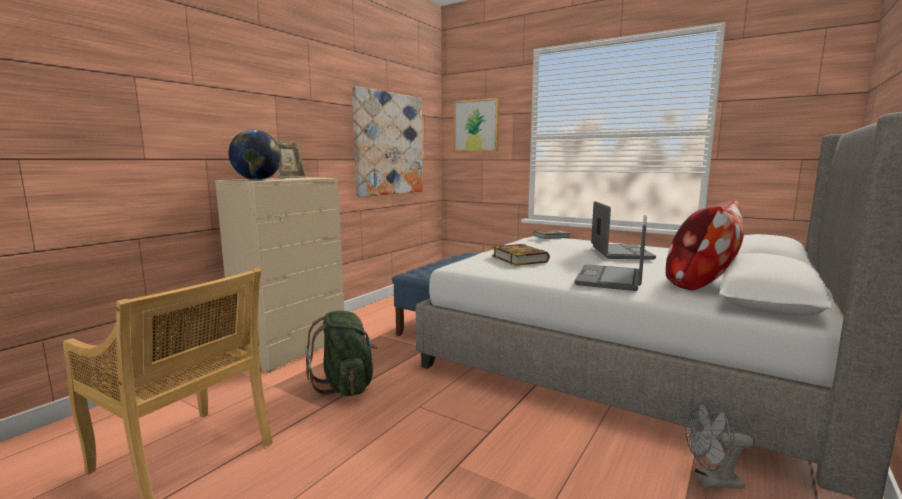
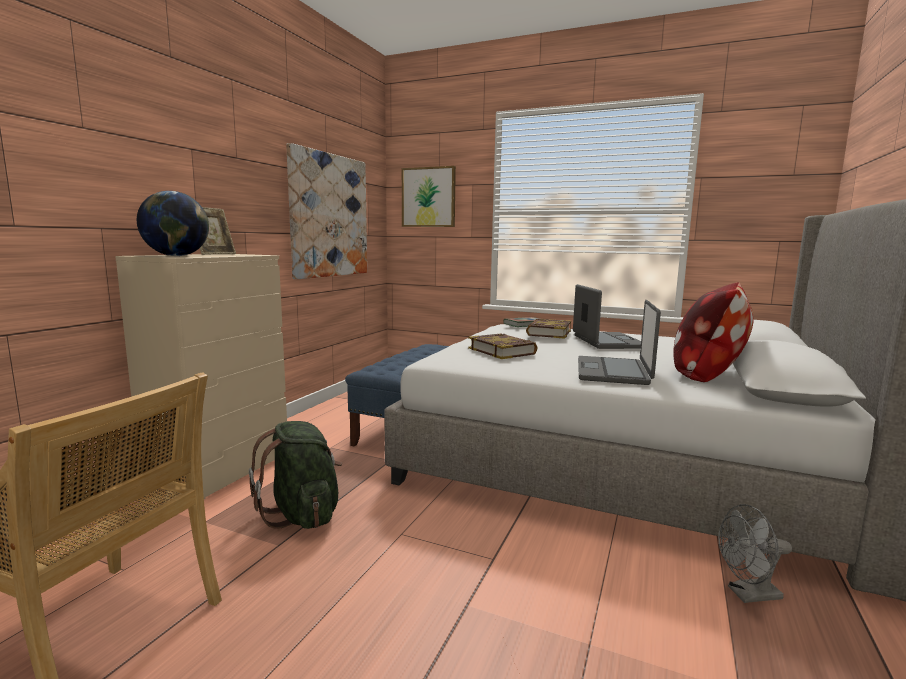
camera: 10 degrees left, 0 degrees up
none -> book [526,319,571,339]

